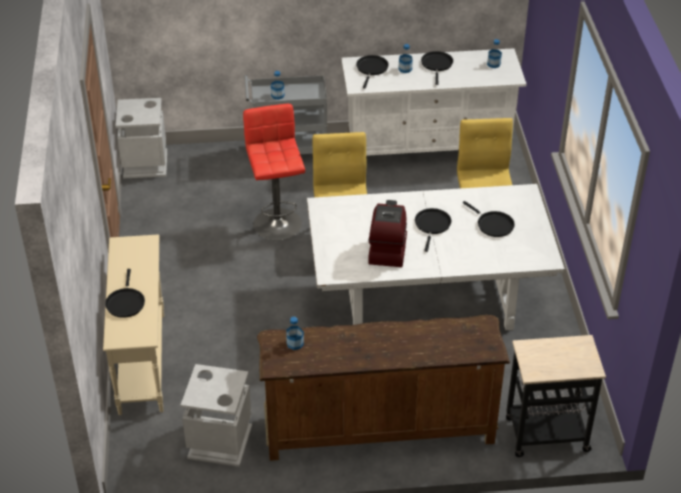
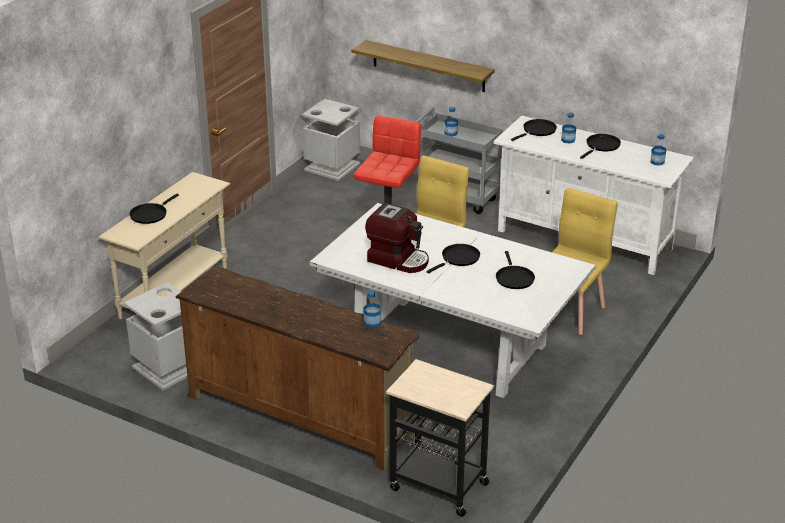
camera: 35 degrees right, 10 degrees down
bottle [287,317,304,350] -> bottle moved to [364,291,382,328]
coffee machine [368,200,407,267] -> coffee machine turned 75 degrees clockwise [365,203,429,273]
none -> shelf [351,40,495,92]

